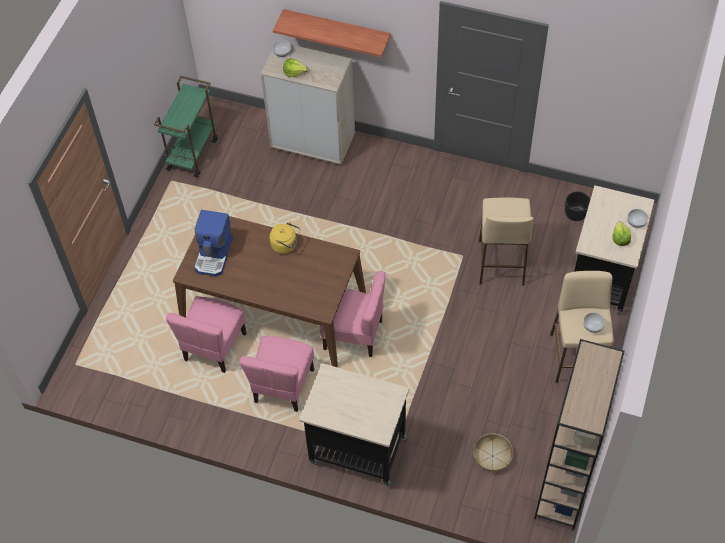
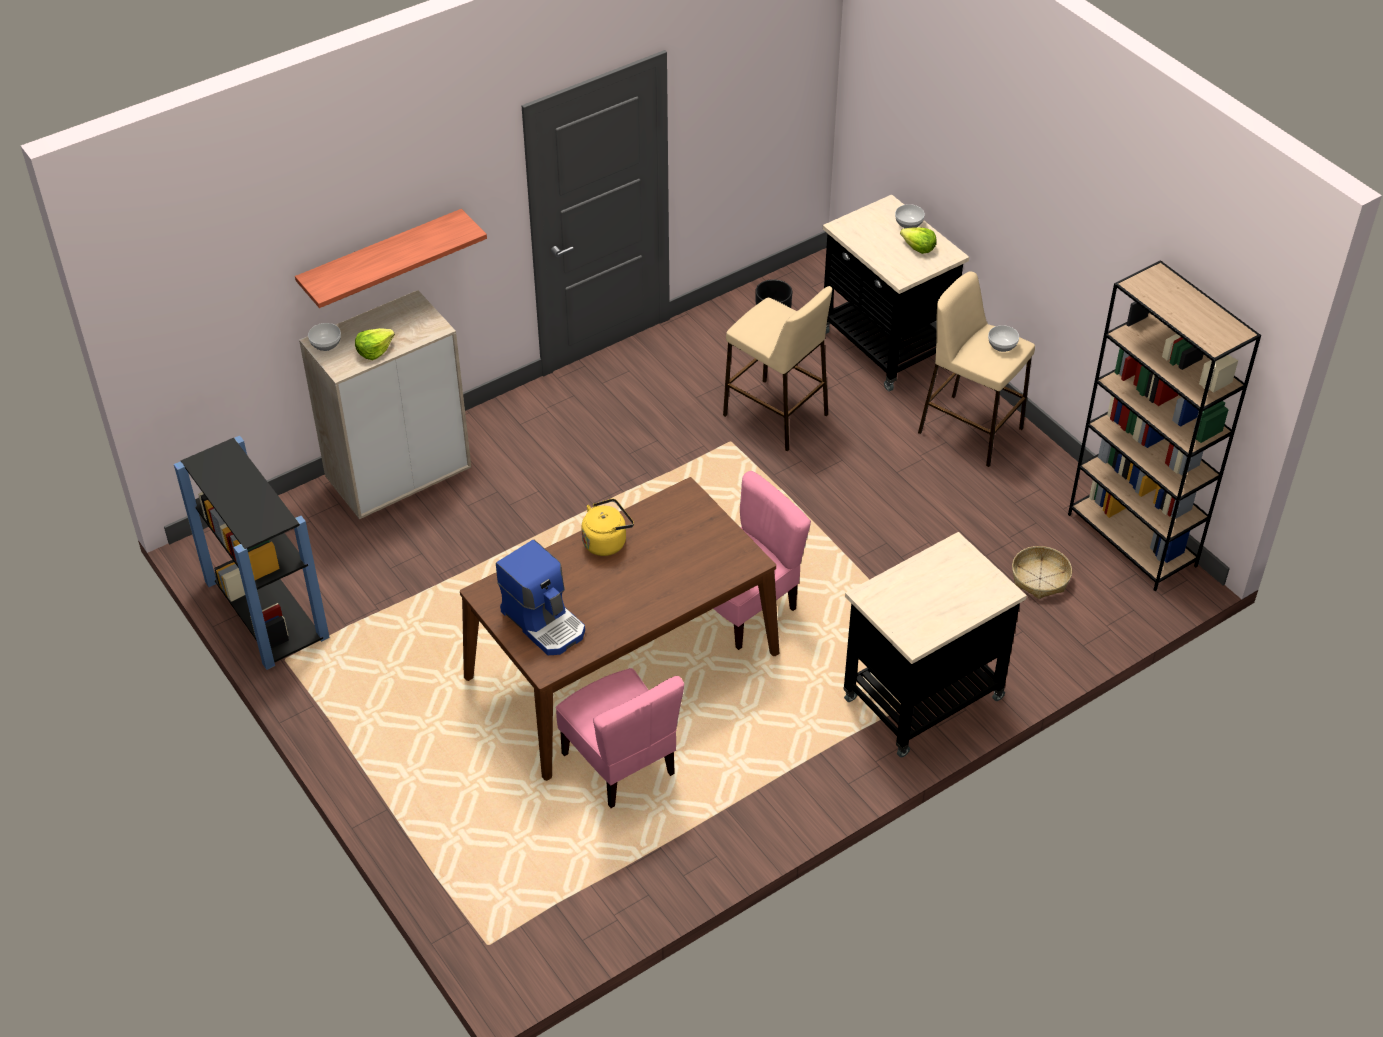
camera: 55 degrees left, 10 degrees down
green cart [154,76,217,178] -> black bookcase [174,436,330,670]
pink chair [240,336,314,412] -> none

